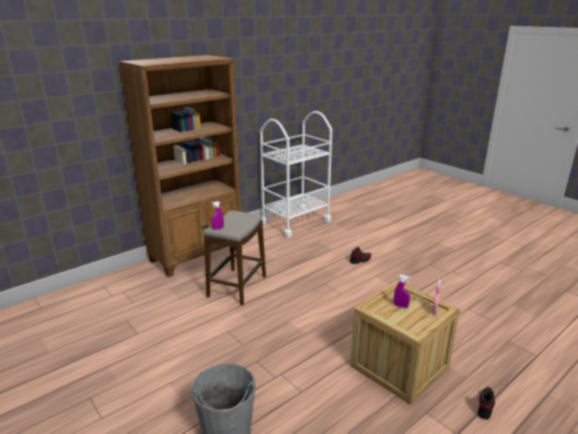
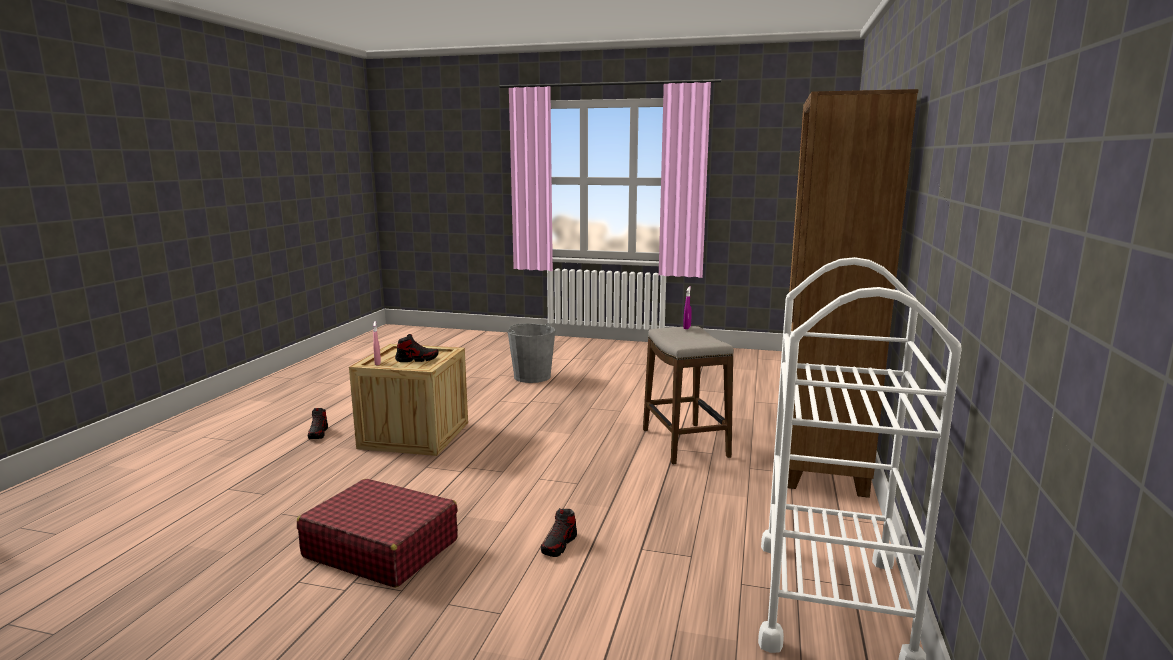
camera: 145 degrees right, 10 degrees down
purple spray bottle [394,275,411,308] -> shoe [395,334,439,362]
none -> red suitcase [297,479,458,588]

